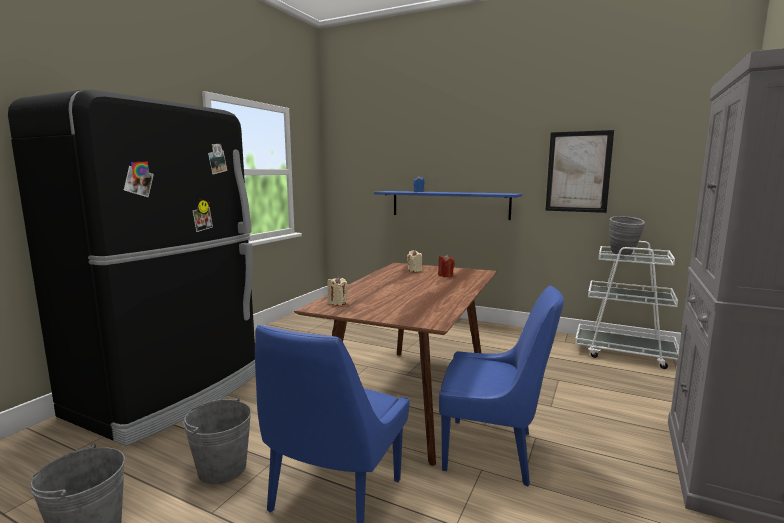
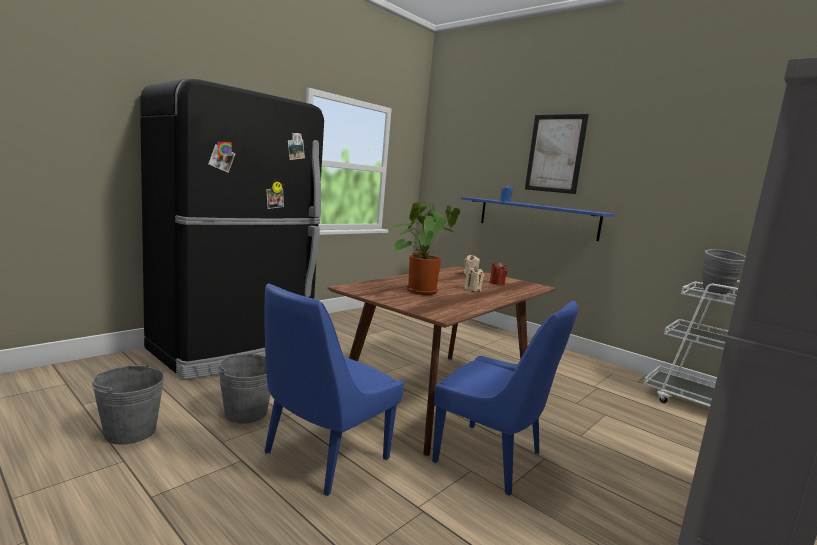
camera: 15 degrees right, 0 degrees up
beige candle [327,276,348,305] -> beige candle moved to [464,266,484,292]
picture [545,130,614,213] -> picture moved to [525,114,589,194]
none -> potted plant [391,202,460,295]

